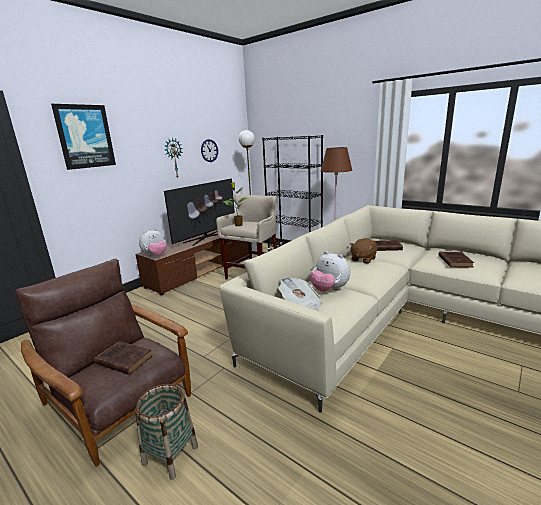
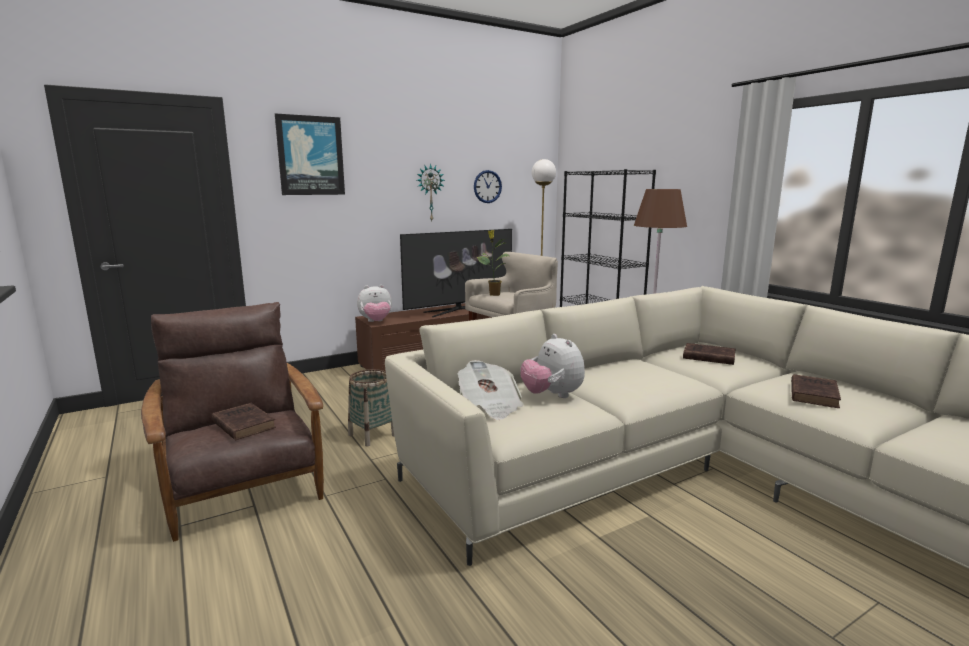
camera: 20 degrees right, 5 degrees down
basket [135,384,198,480] -> basket moved to [348,369,394,446]
brown plush toy [350,238,377,264] -> none

